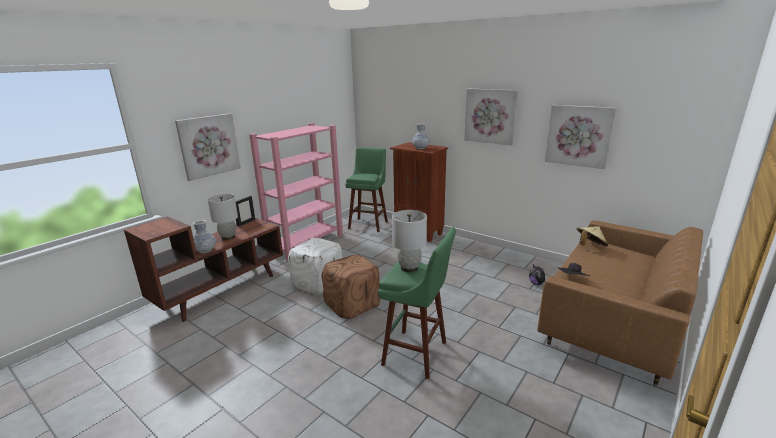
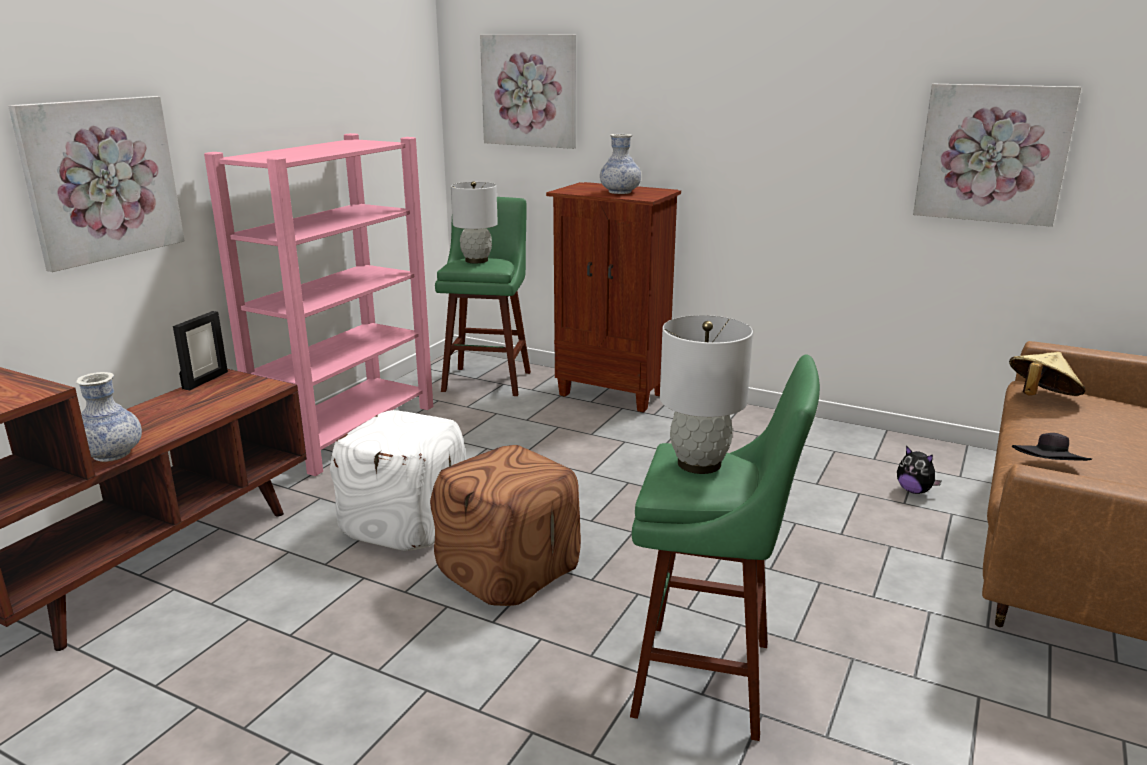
camera: 10 degrees left, 0 degrees up
white table lamp [208,194,238,240] -> white table lamp moved to [451,181,498,263]
picture [464,89,518,146] -> picture moved to [480,35,576,149]

